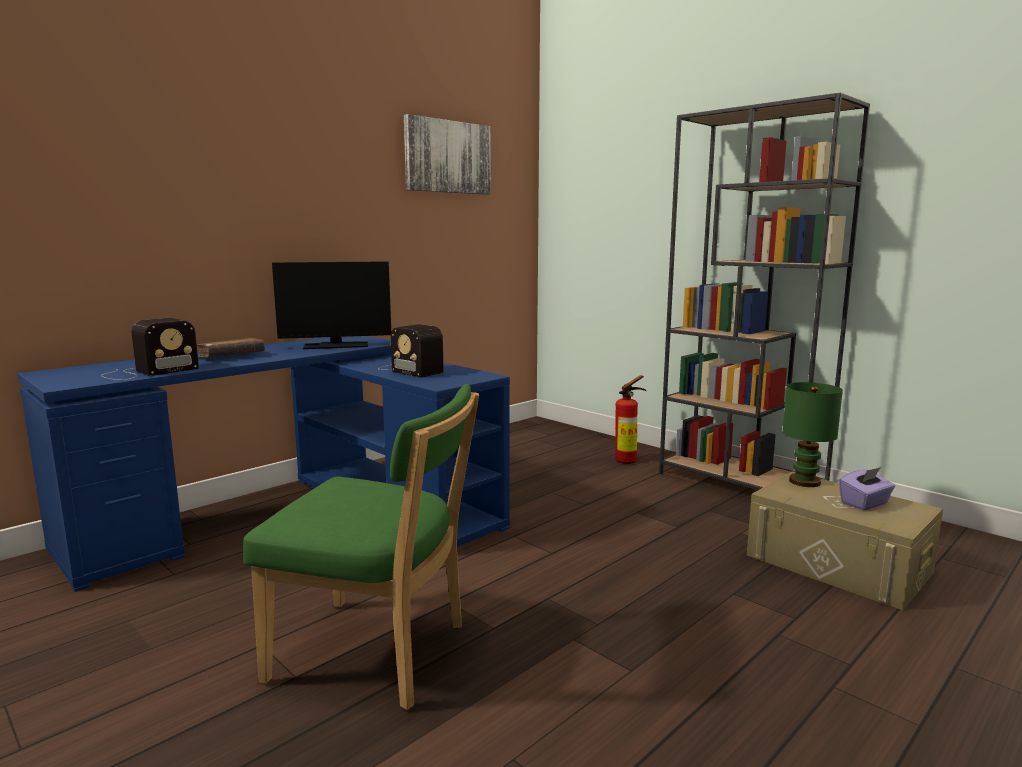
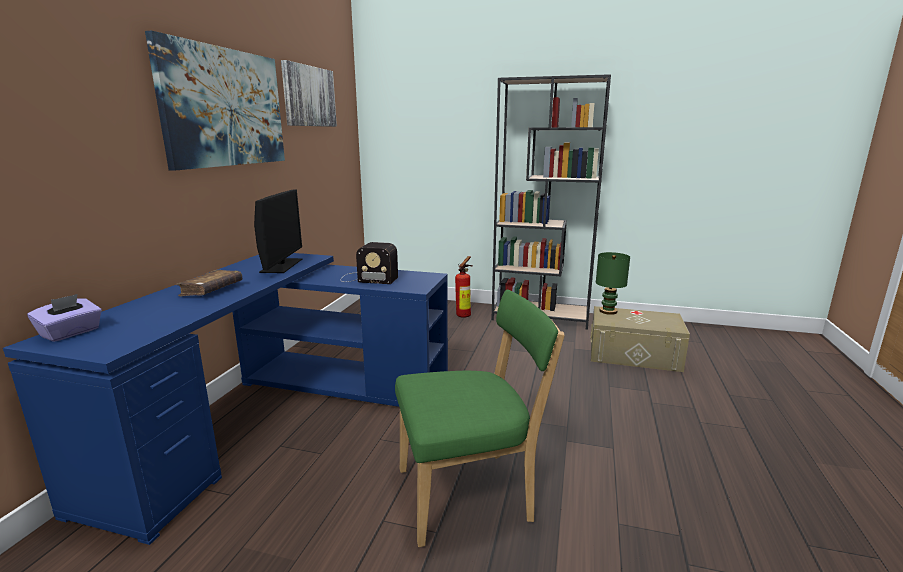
camera: 30 degrees left, 5 degrees up
radio [101,318,199,380] -> none
monitor [272,262,391,349] -> monitor turned 45 degrees counterclockwise [254,189,302,273]
purple tissue box [839,467,895,511] -> purple tissue box moved to [27,294,102,342]
none -> picture [145,31,285,171]

